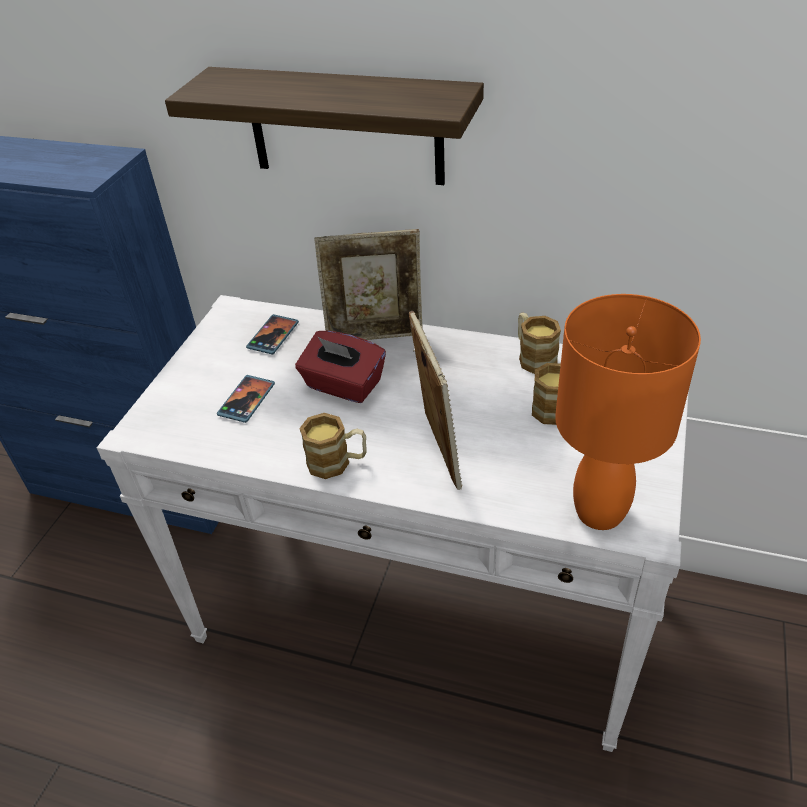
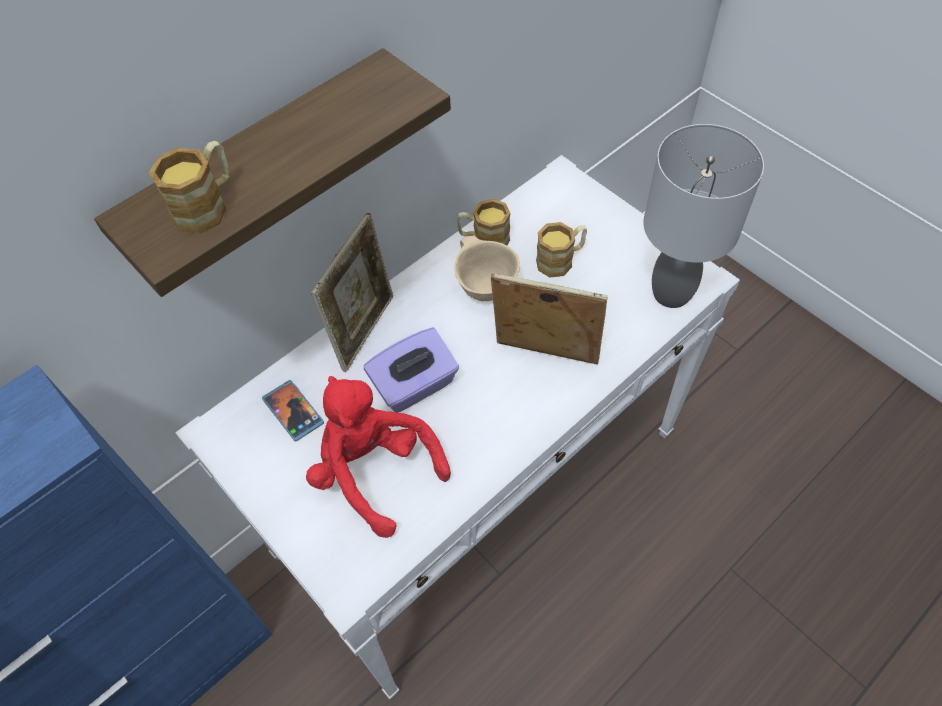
camera: 60 degrees left, 15 degrees up
phone [217,375,275,423] -> red plush toy [306,376,451,538]
red tissue box [295,331,386,403] -> purple tissue box [364,328,459,413]
mug [299,413,366,479] -> mug moved to [149,141,230,234]
orange table lamp [555,294,701,530] -> grey table lamp [643,124,764,308]
none -> beige bowl [455,236,520,301]

